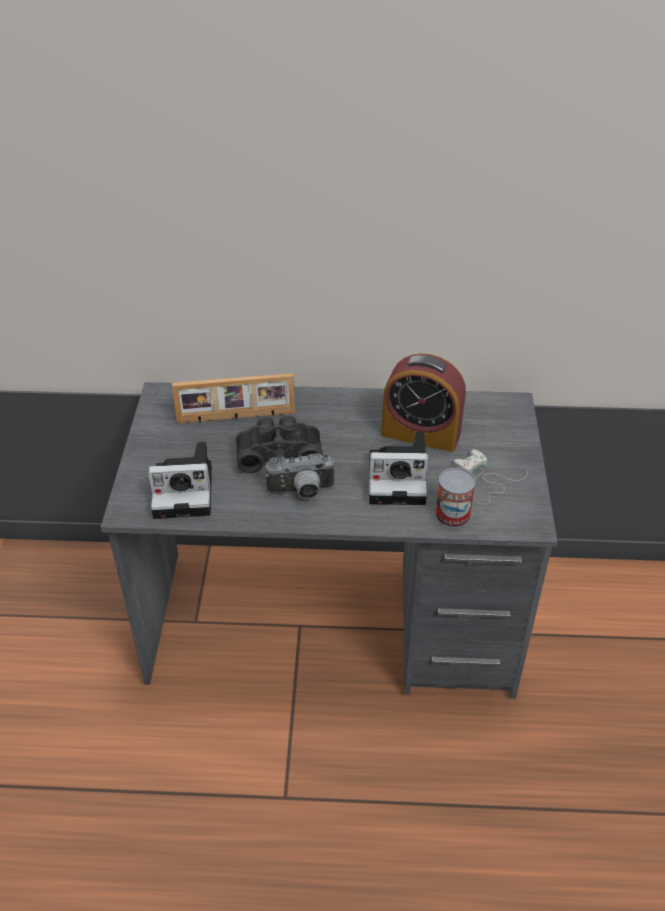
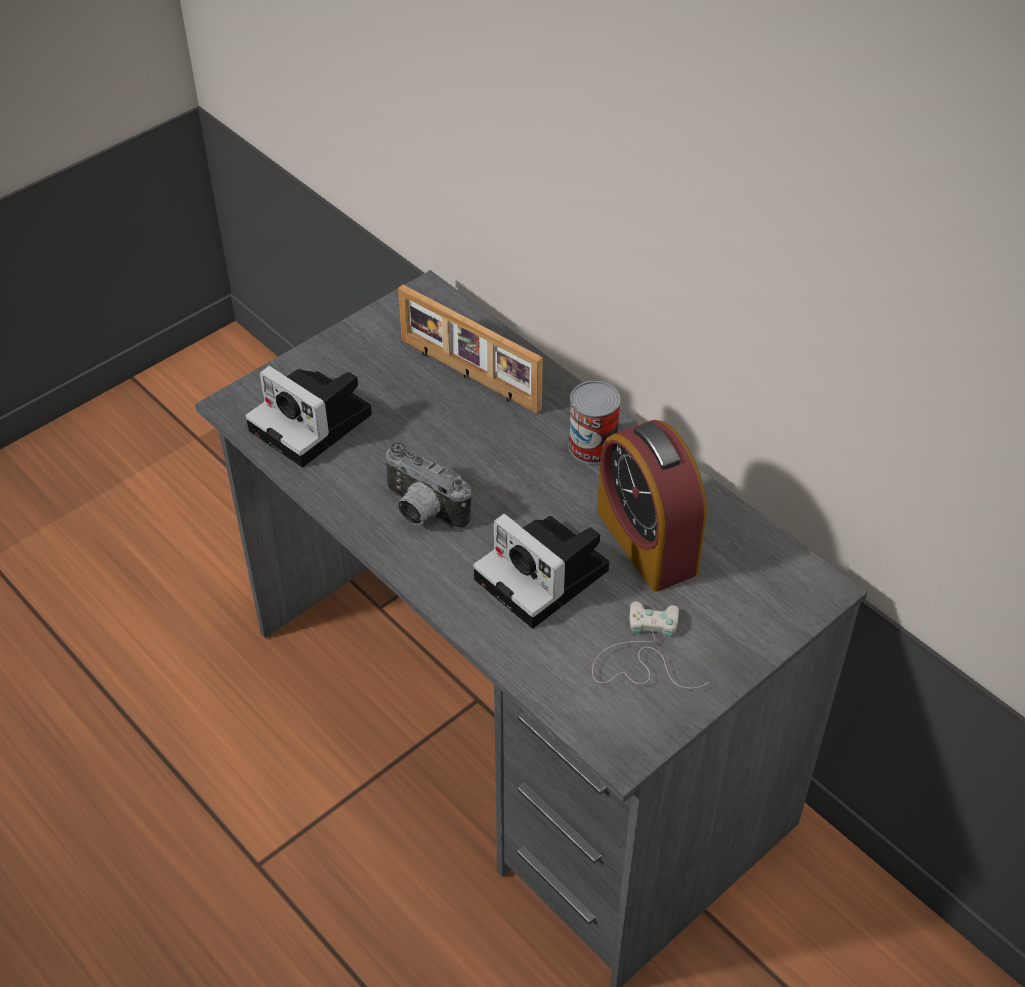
camera: 45 degrees right, 5 degrees up
black binoculars [236,415,323,473] -> none
can [435,468,476,528] -> can moved to [568,381,621,464]

